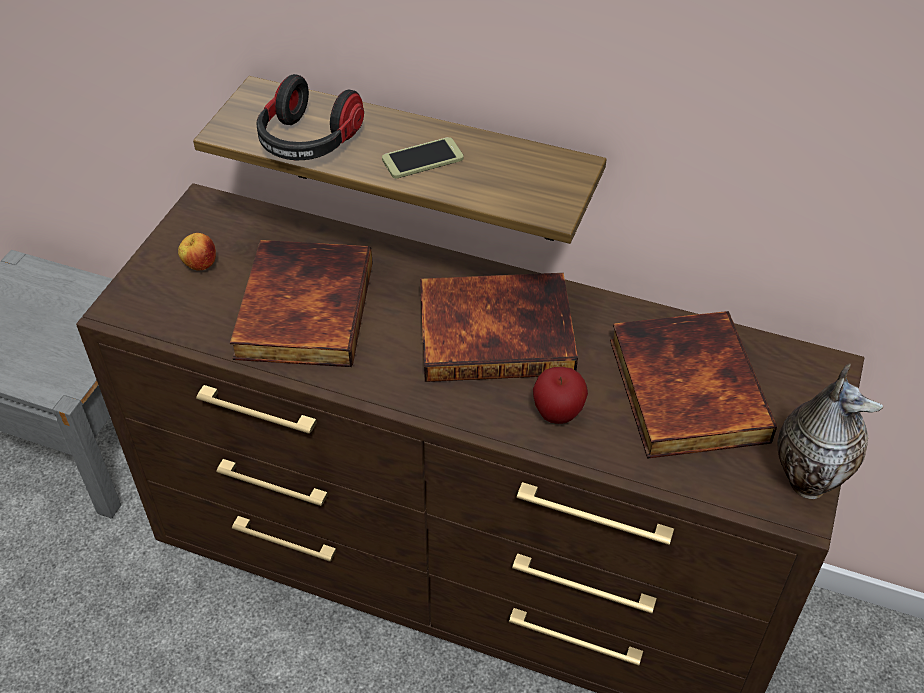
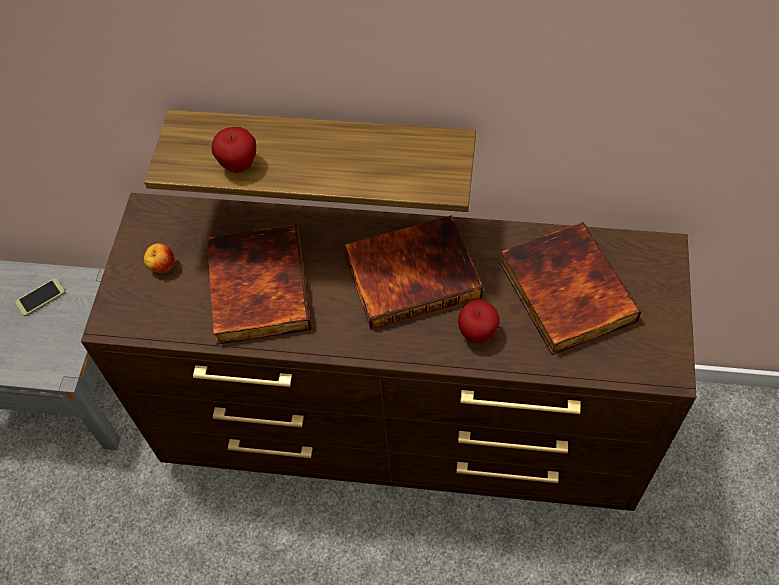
camera: 10 degrees left, 10 degrees up
headphones [256,74,364,160] -> apple [211,127,256,173]
phone [382,137,464,179] -> phone moved to [15,278,65,316]
vase [778,363,883,499] -> none

